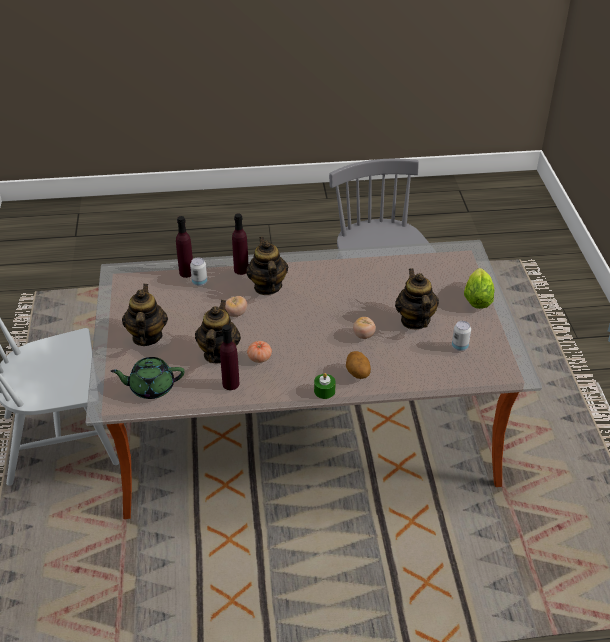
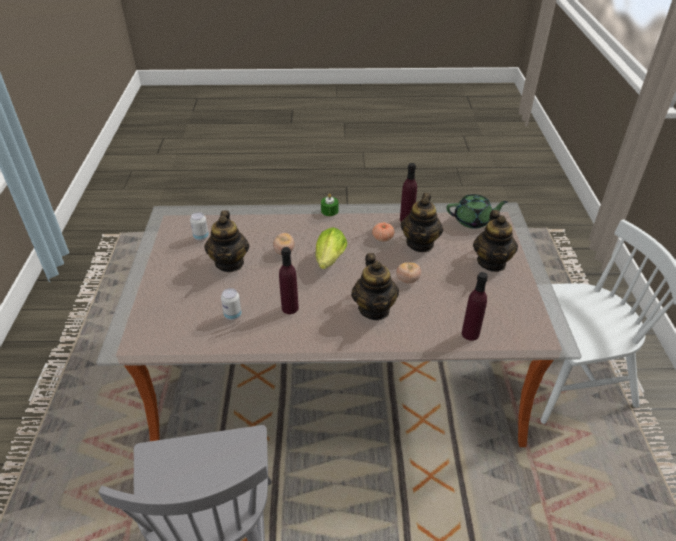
camera: 175 degrees left, 0 degrees up
can [190,258,207,286] -> can moved to [221,288,242,320]
purple bottle [232,213,249,275] -> purple bottle moved to [279,247,299,314]
potato [346,351,371,379] -> none
lettuce [464,268,494,309] -> lettuce moved to [316,227,347,269]

